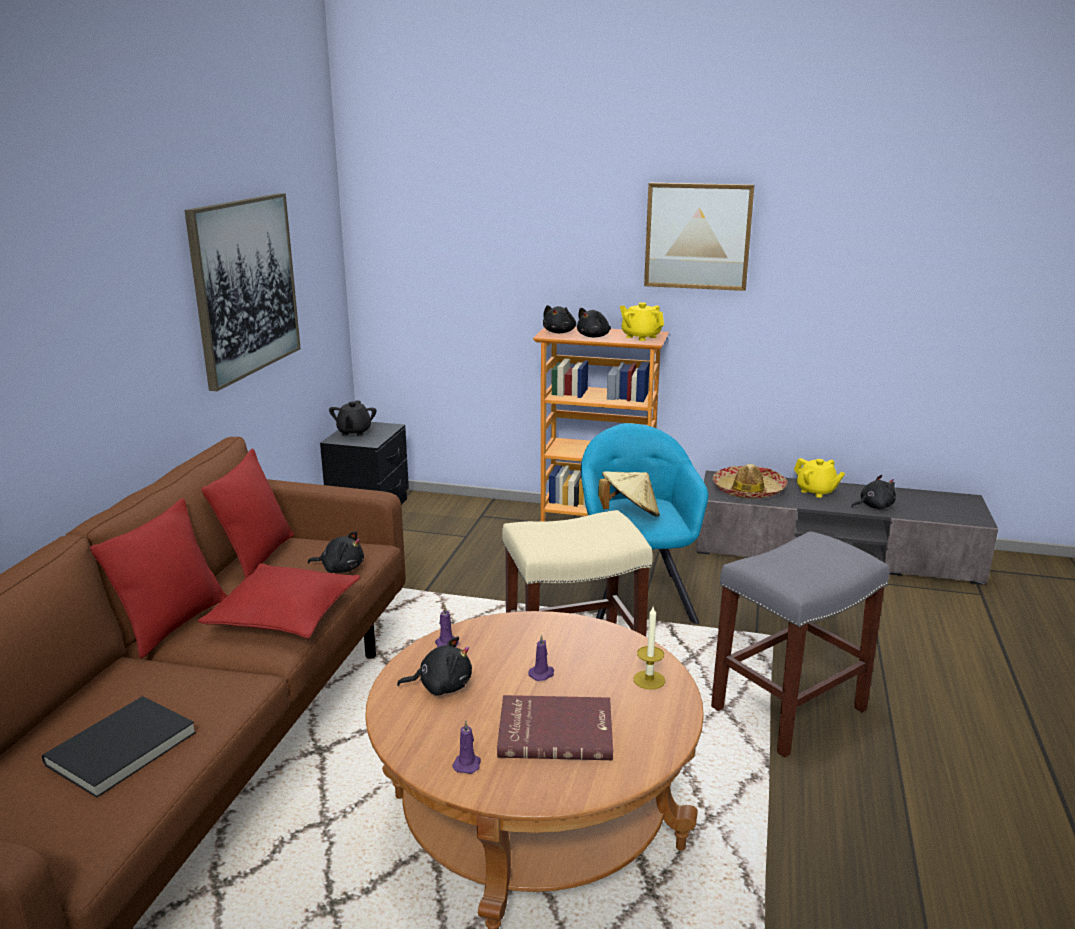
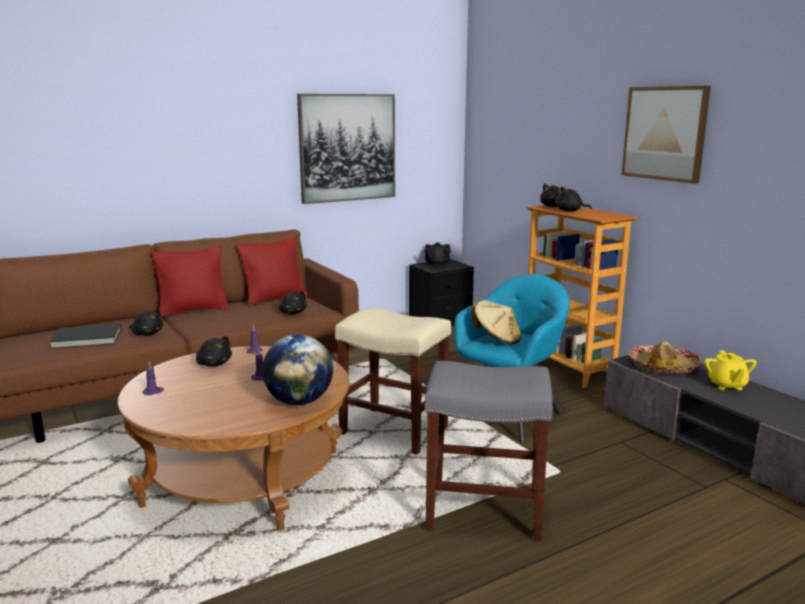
camera: 45 degrees right, 5 degrees down
red pillow [198,564,361,639] -> none
red book [497,695,613,760] -> none
yellow teapot [620,302,664,341] -> none
candle [634,607,665,690] -> globe [262,334,333,405]
black plush toy [851,475,896,509] -> black plush toy moved to [129,309,163,336]

